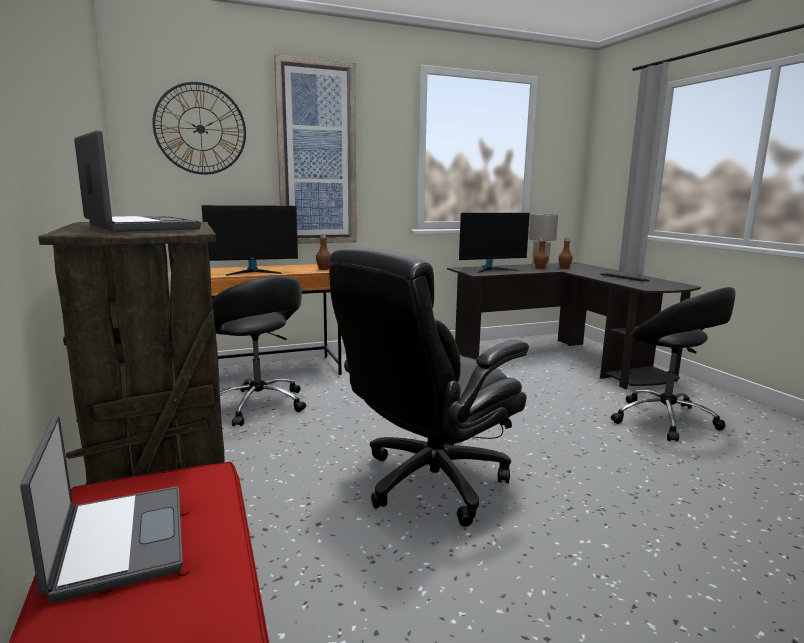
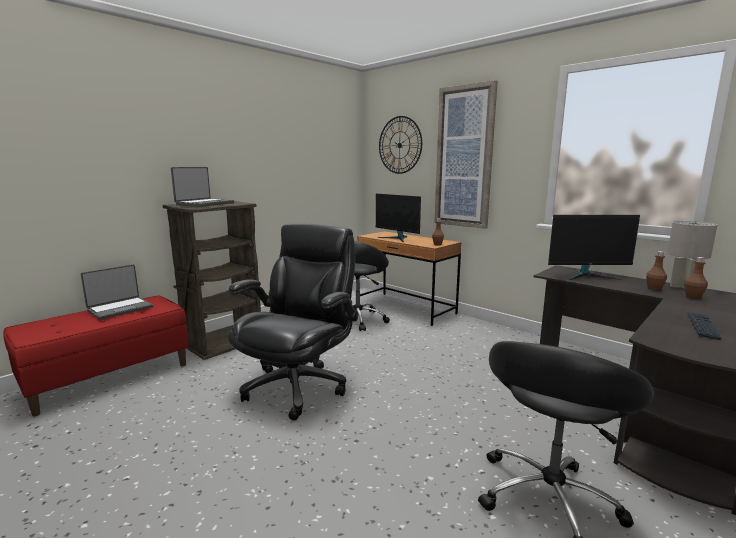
camera: 65 degrees right, 0 degrees up
black office chair [329,247,529,527] -> black office chair turned 90 degrees clockwise [228,223,358,420]
monitor [459,213,530,273] -> monitor turned 45 degrees counterclockwise [548,215,640,280]

